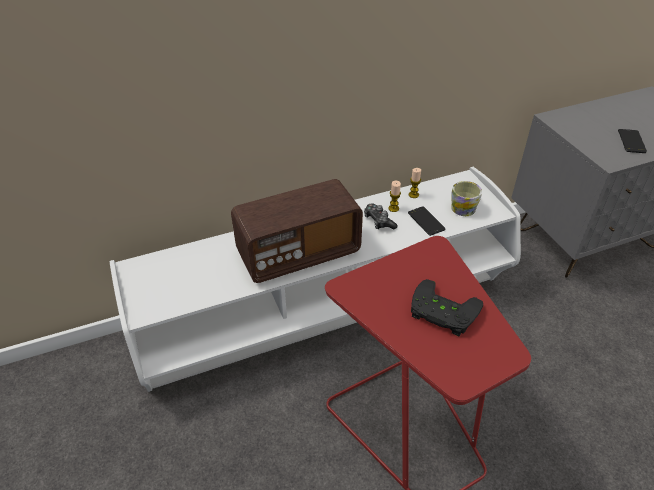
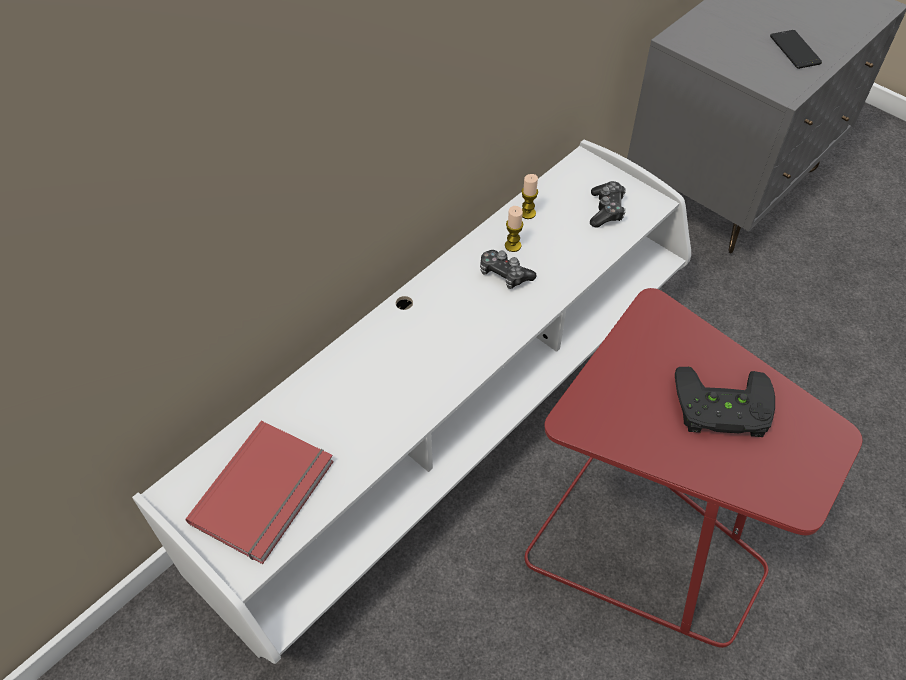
camera: 25 degrees left, 10 degrees up
radio [231,179,363,283] -> none
phone [408,206,445,236] -> none
mug [451,181,482,216] -> game controller [590,181,626,228]
none -> red book [185,421,334,564]

